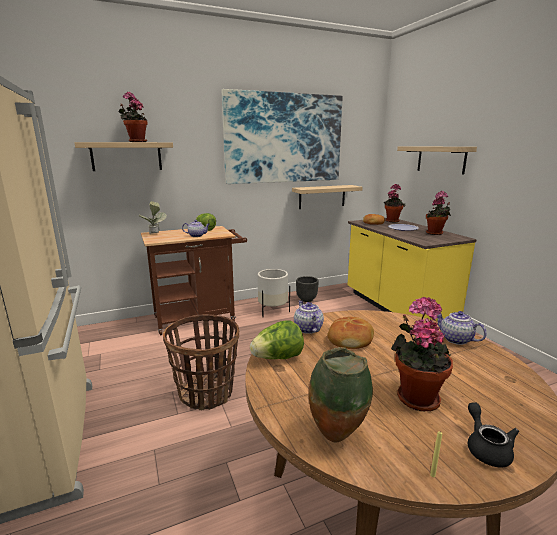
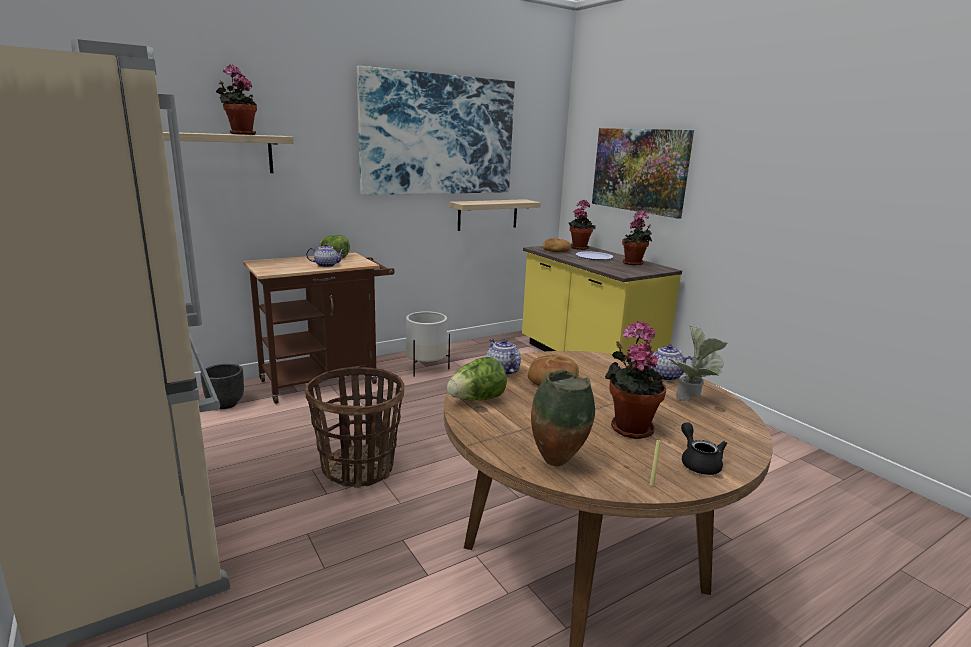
camera: 10 degrees left, 0 degrees up
potted plant [138,201,167,234] -> potted plant moved to [669,326,727,401]
black planter [296,276,319,302] -> black planter moved to [200,364,244,409]
shelf [397,146,477,174] -> picture [592,128,694,219]

